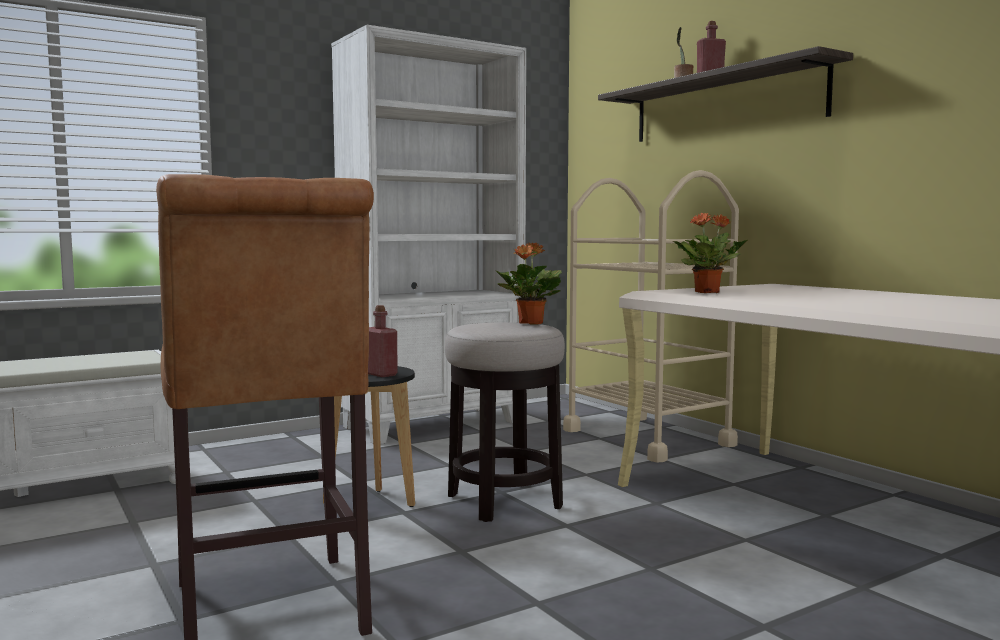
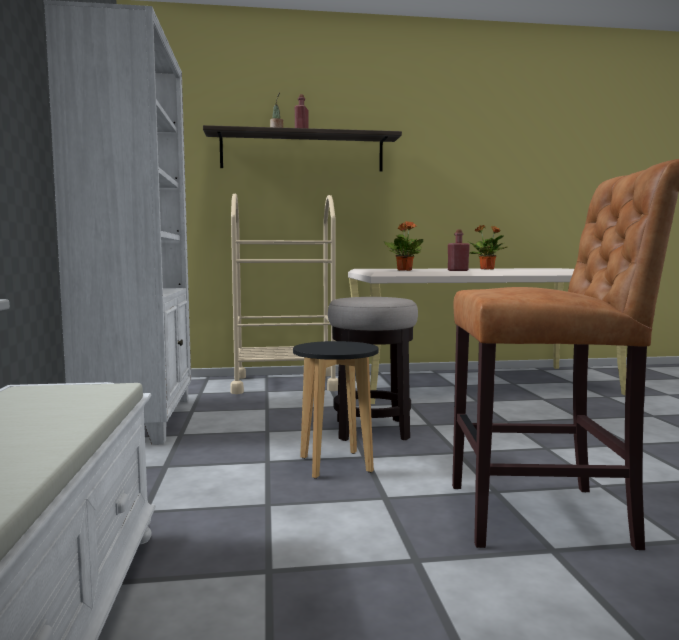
camera: 65 degrees left, 0 degrees up
red bottle [368,305,398,377] -> red bottle moved to [448,229,470,271]
potted plant [496,243,562,325] -> potted plant moved to [469,225,507,270]

